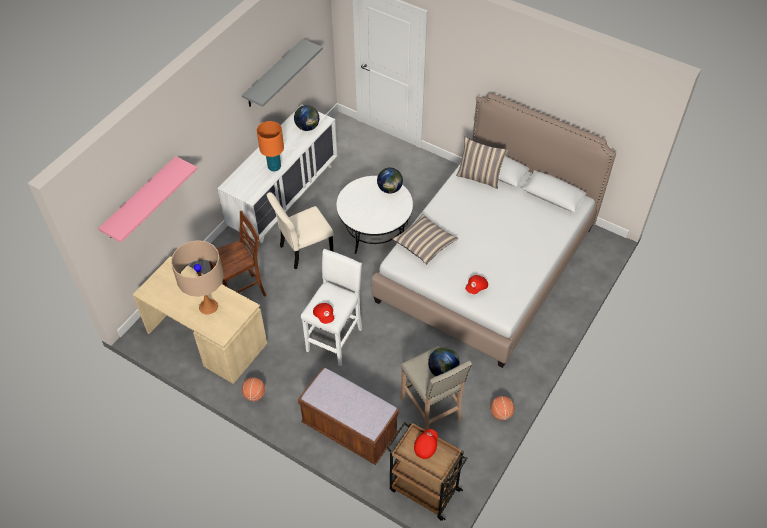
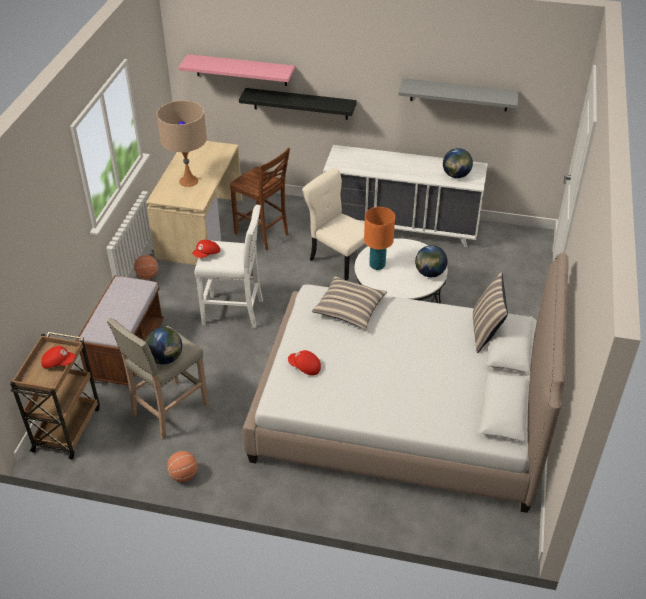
camera: 70 degrees right, 10 degrees down
orange table lamp [257,121,284,171] -> orange table lamp moved to [364,207,395,270]
none -> black shelf [239,88,357,120]

